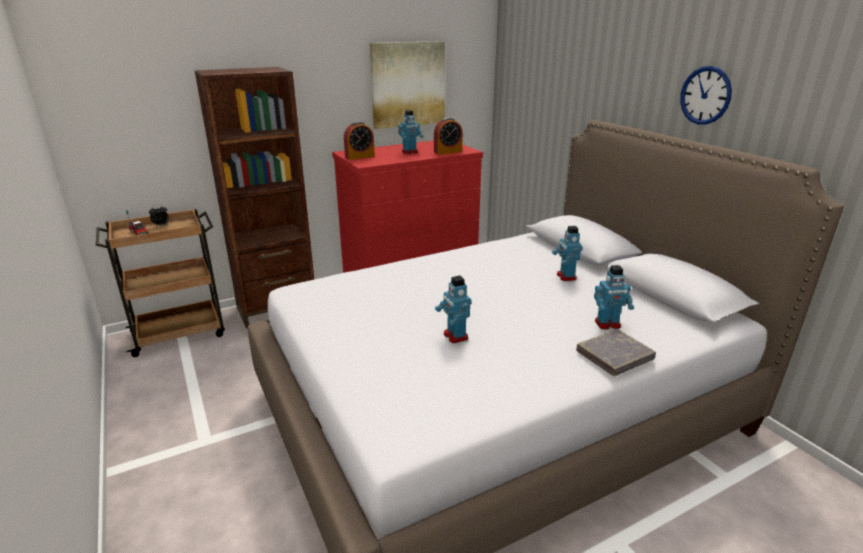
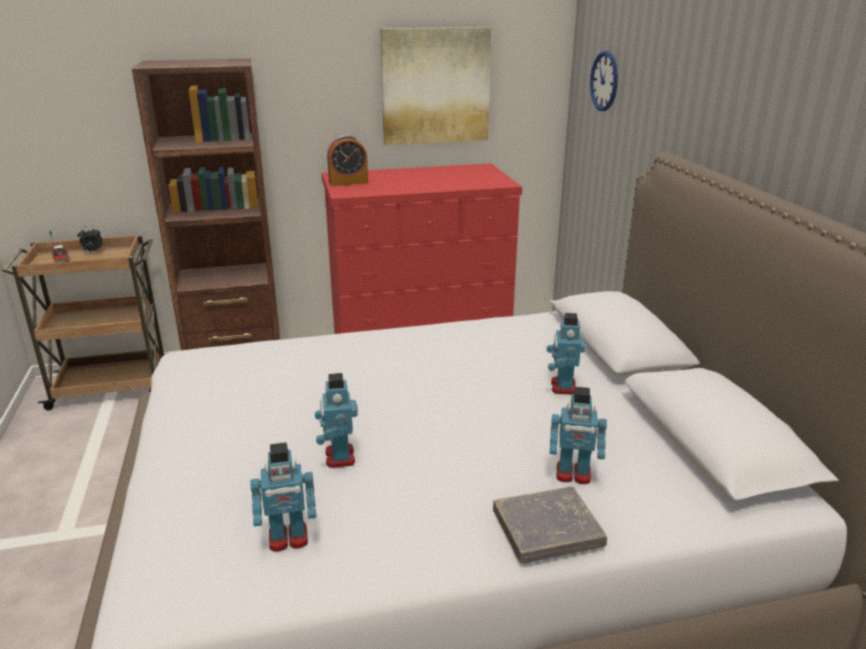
camera: 15 degrees right, 0 degrees up
toy robot [398,110,423,154] -> toy robot moved to [250,443,317,552]
alarm clock [434,118,463,155] -> none
wall clock [680,66,732,125] -> wall clock moved to [590,51,618,111]

